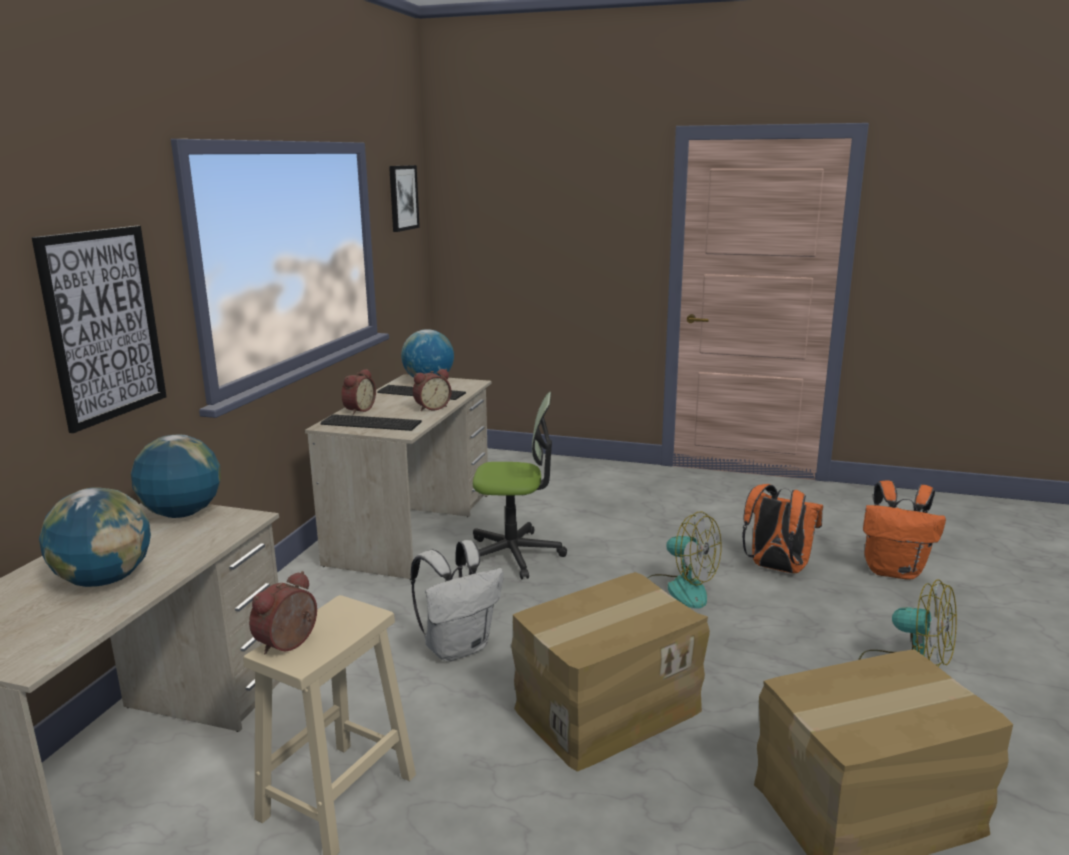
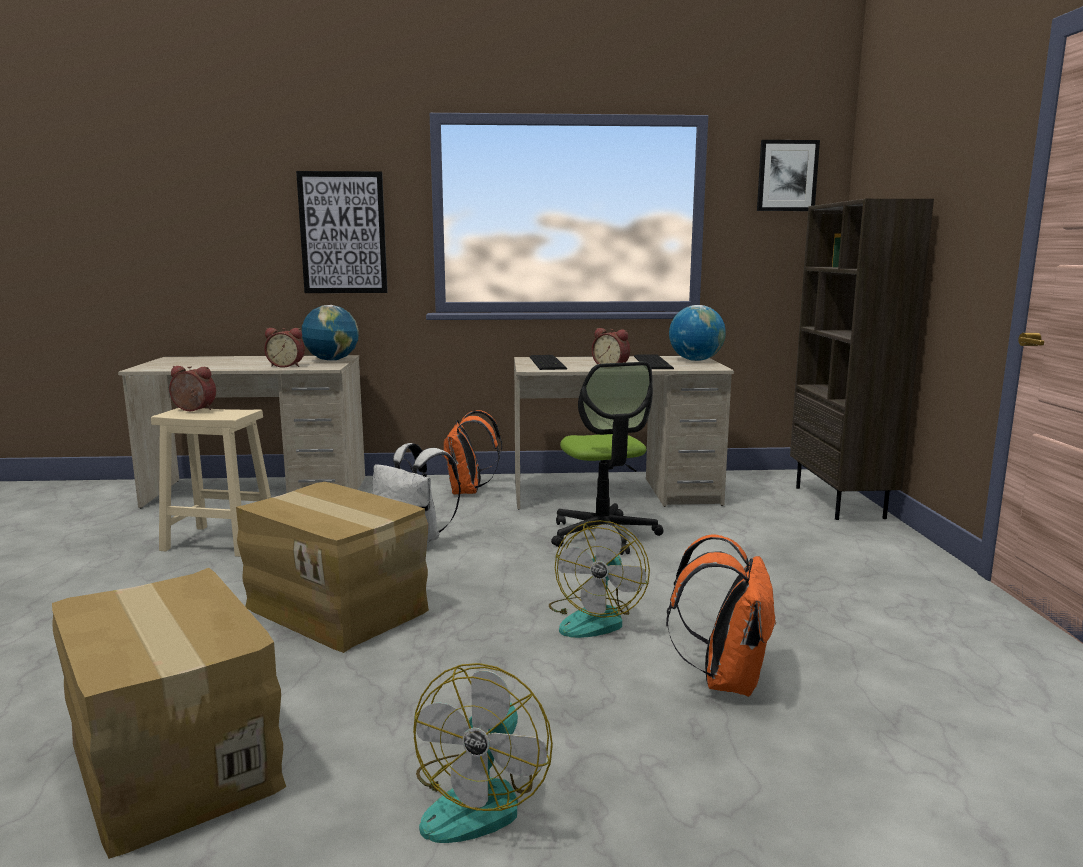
camera: 70 degrees right, 5 degrees down
globe [39,487,151,587] -> none
alarm clock [341,369,376,415] -> alarm clock moved to [264,328,305,368]
orange backpack [863,480,946,580] -> orange backpack moved to [442,410,502,494]
none -> brown bookcase [790,199,934,520]

